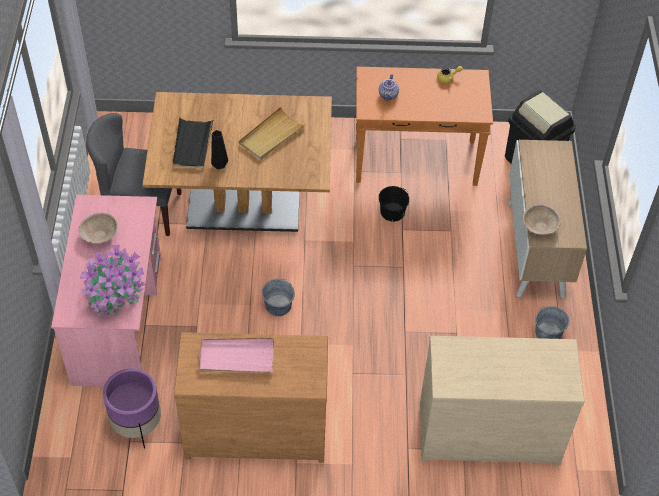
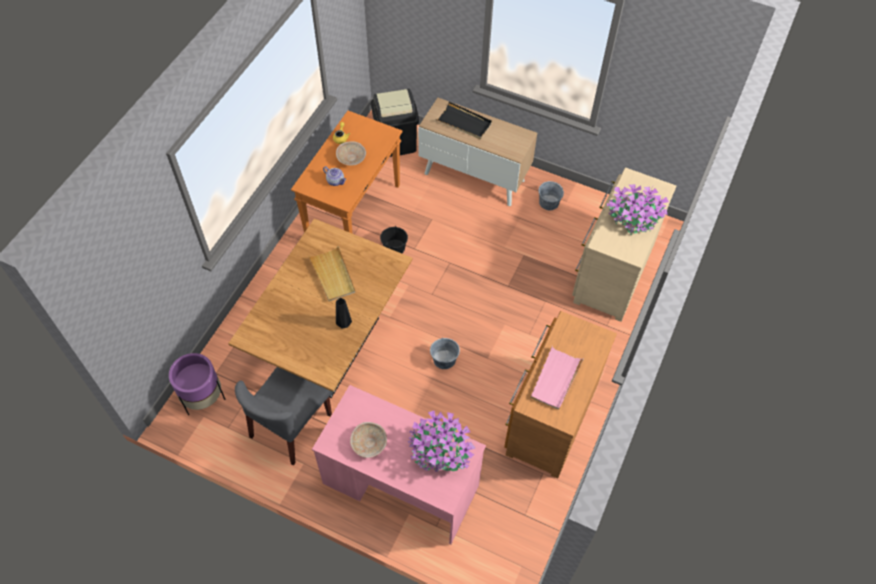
camera: 65 degrees left, 5 degrees up
purple planter [103,368,161,449] -> purple planter moved to [169,353,226,415]
black tray [173,116,214,168] -> black tray moved to [436,102,492,139]
beige bowl [523,204,561,235] -> beige bowl moved to [336,141,366,166]
none -> potted plant [607,184,669,235]

